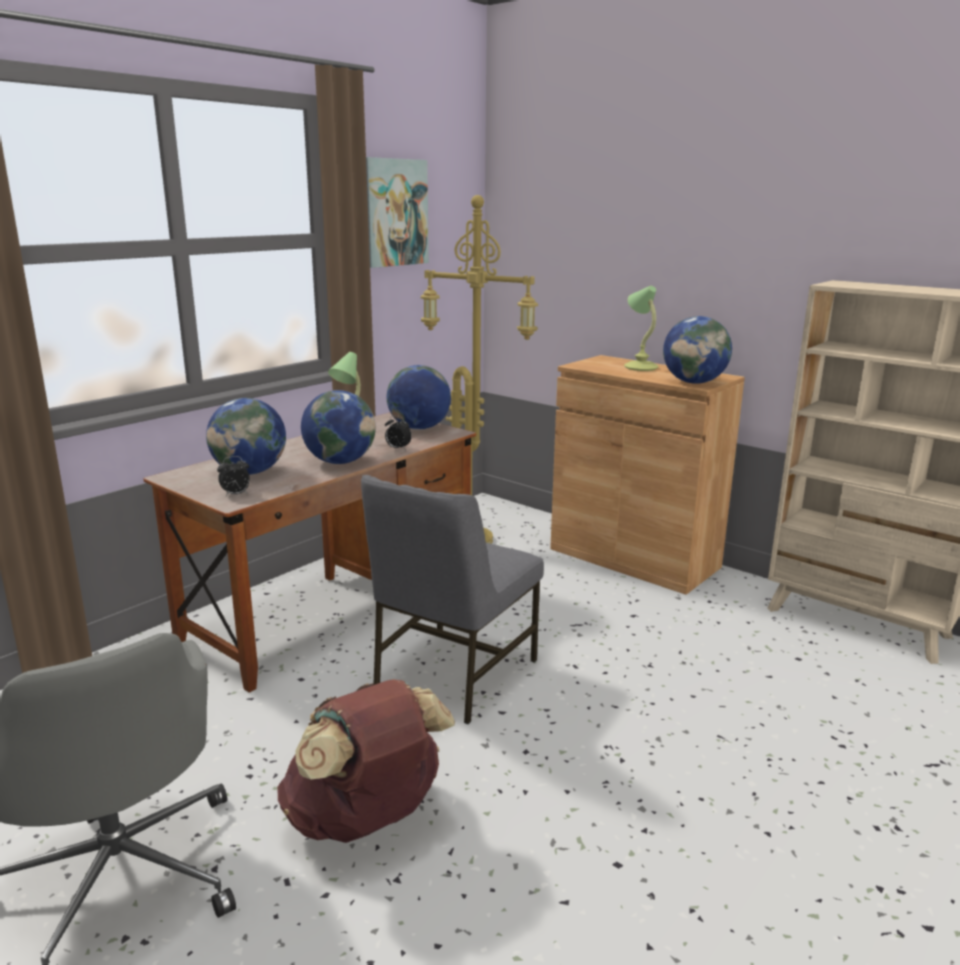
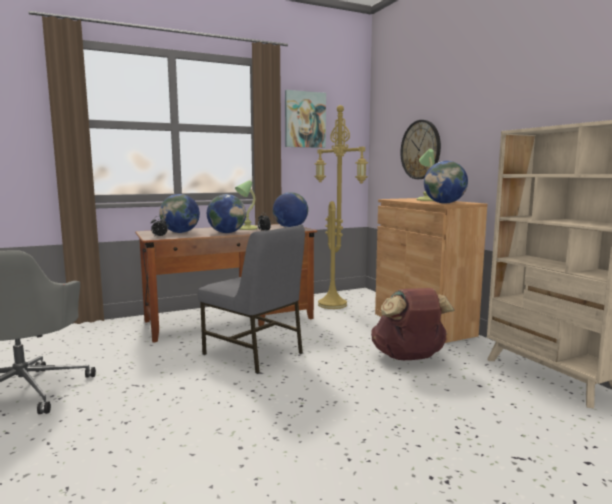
camera: 25 degrees right, 10 degrees down
brown backpack [277,679,455,843] -> brown backpack moved to [371,288,455,360]
grey chair [361,475,544,724] -> grey chair turned 105 degrees counterclockwise [198,225,305,374]
none -> wall clock [401,120,441,179]

